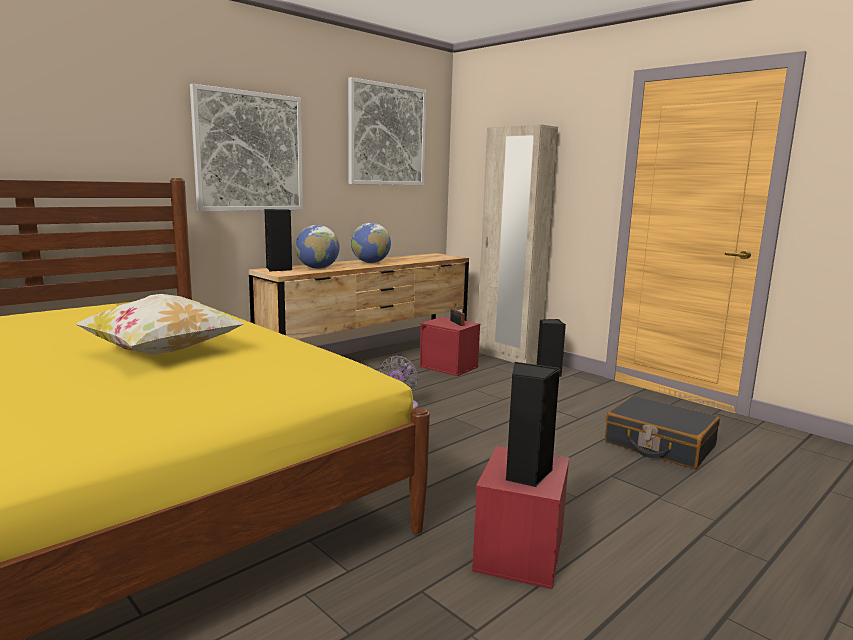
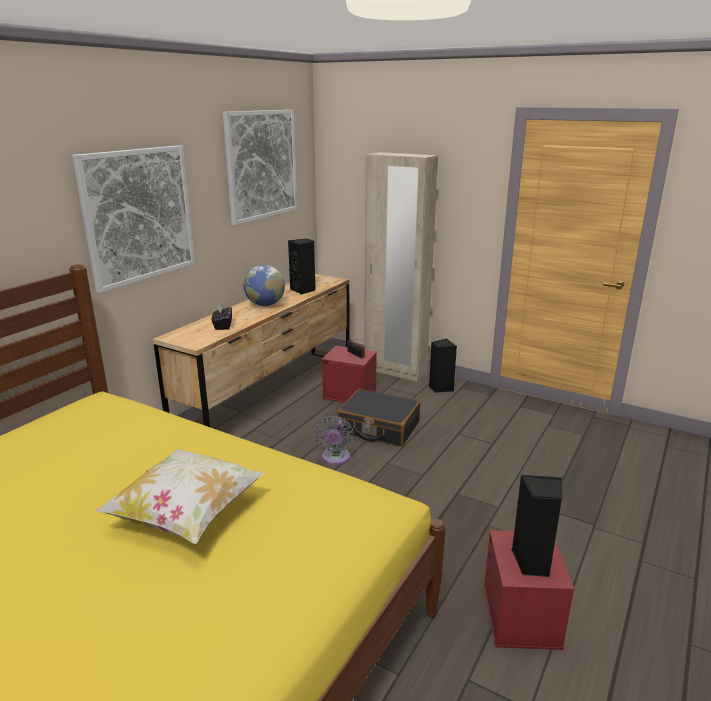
camera: 15 degrees left, 10 degrees up
black speaker [264,209,292,272] -> black speaker moved to [288,239,316,295]
globe [295,225,340,269] -> black tissue box [212,304,232,330]
black suitcase [605,395,720,469] -> black suitcase moved to [337,389,420,447]

